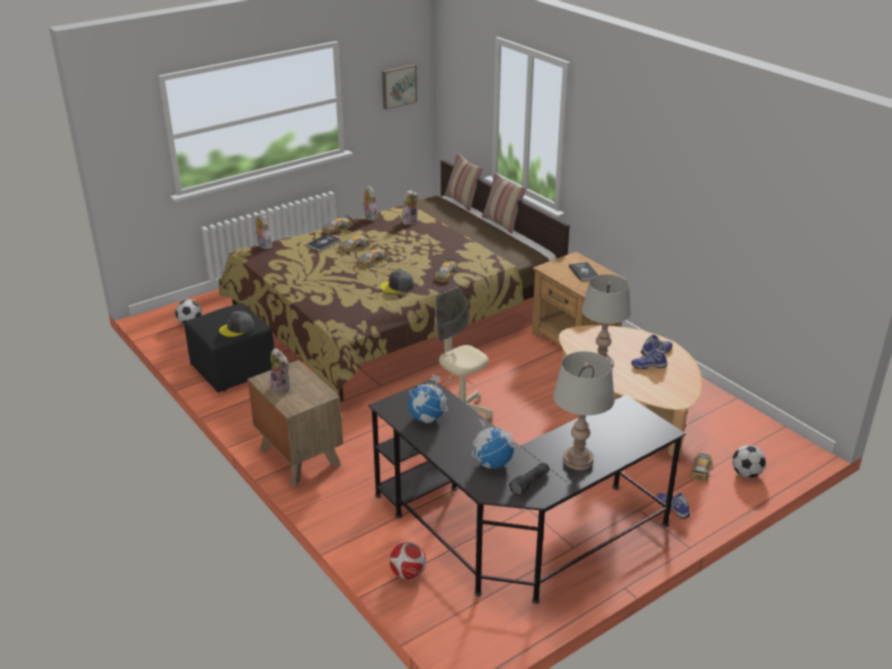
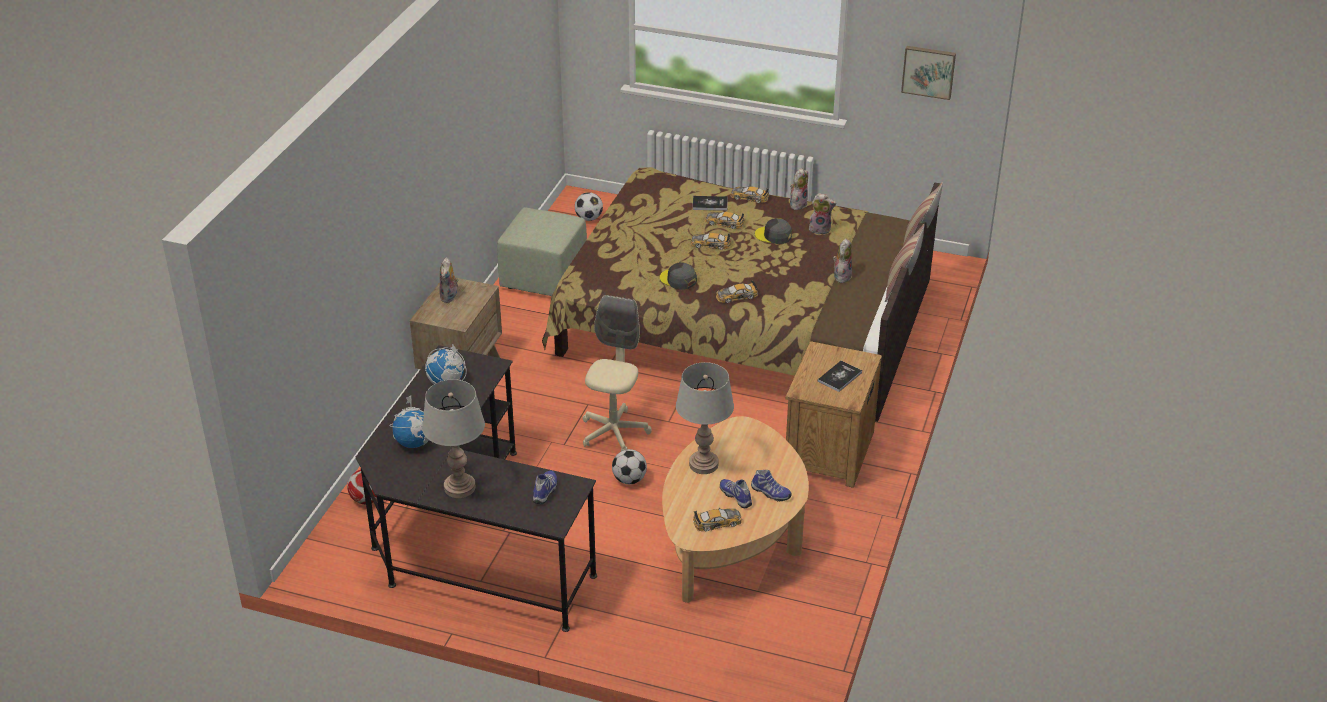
camera: 55 degrees right, 5 degrees up
black ottoman [184,303,274,393] -> green ottoman [497,207,587,296]
grey cap [219,311,254,337] -> grey cap moved to [755,218,792,244]
plush toy [255,213,272,249] -> plush toy moved to [833,239,852,283]
flashlight [509,463,549,495] -> none
shoe [657,493,690,519] -> shoe moved to [533,470,558,504]
toy car [690,453,712,481] -> toy car moved to [693,508,742,532]
football [732,445,766,478] -> football moved to [612,449,647,484]

